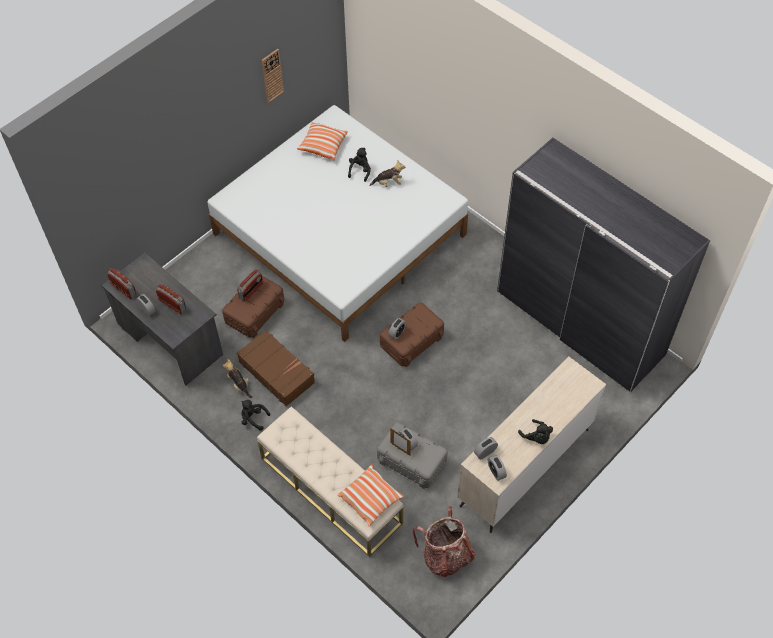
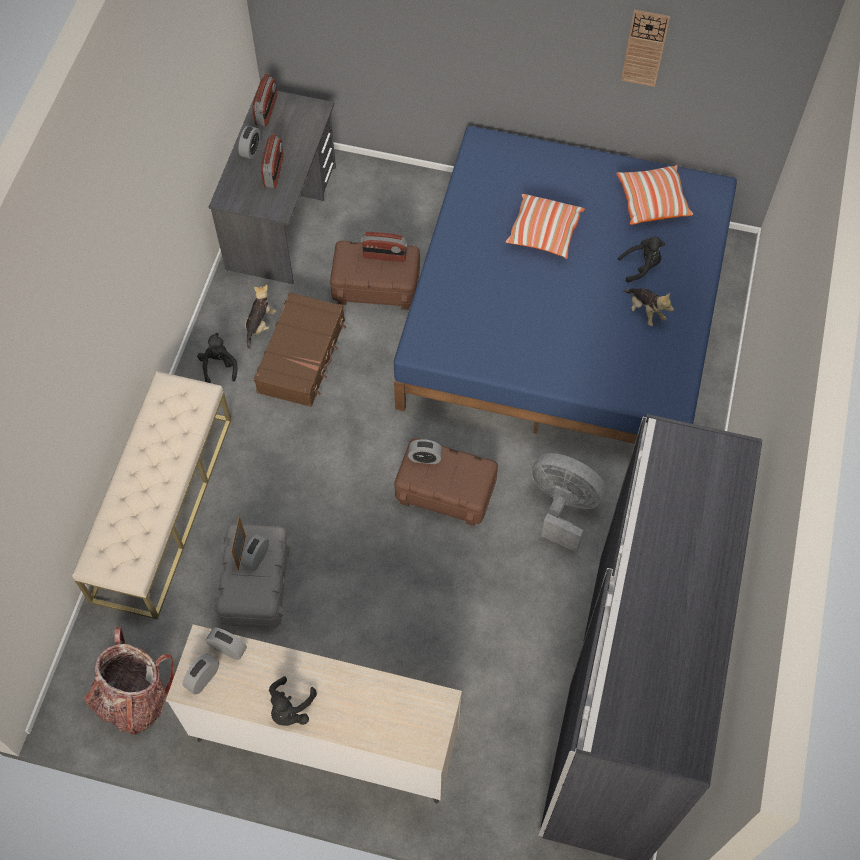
camera: 60 degrees right, 5 degrees up
white bed [207,105,468,342] -> blue bed [394,126,737,444]
pillow [337,464,404,527] -> pillow moved to [505,194,585,259]
none -> grey fan [532,453,606,552]

